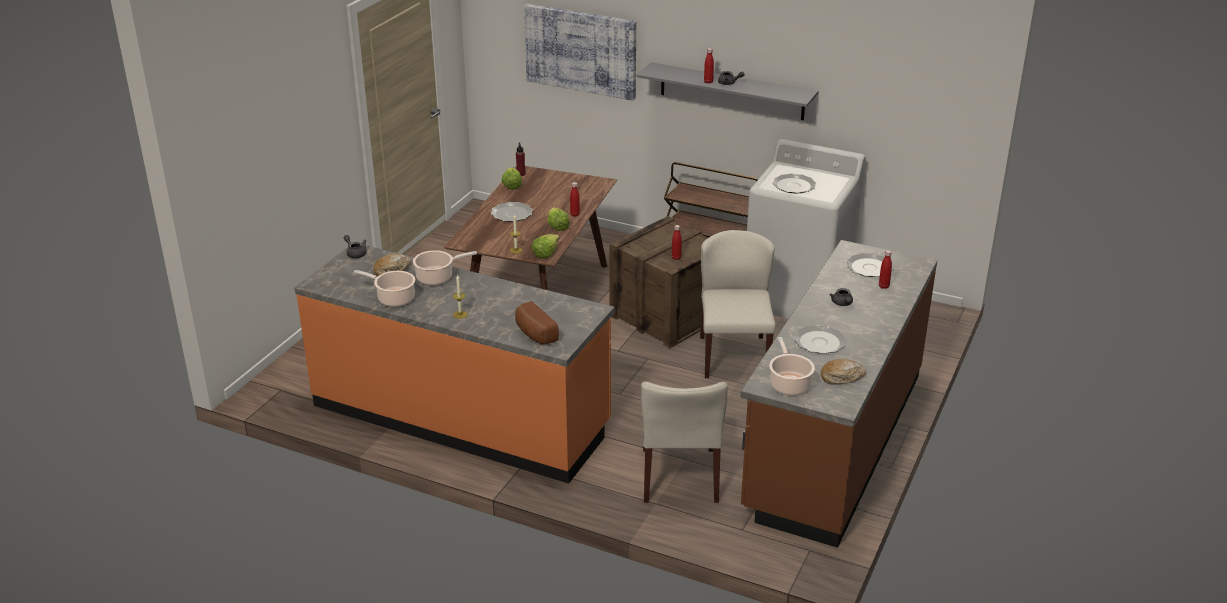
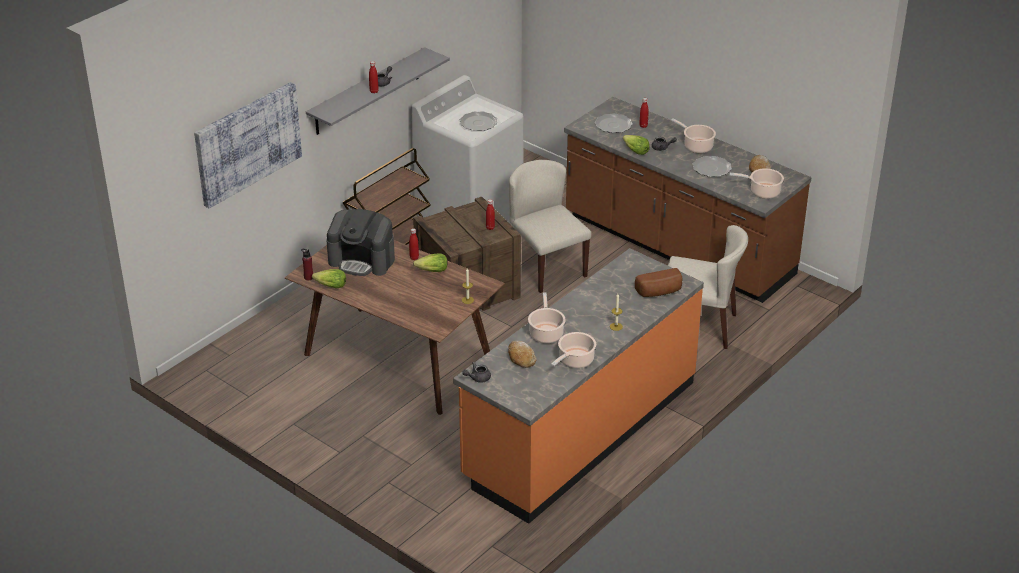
camera: 75 degrees left, 5 degrees up
plate [491,202,533,222] -> none
lettuce [532,234,559,258] -> lettuce moved to [623,135,650,155]
beige chair [700,230,776,378] -> beige chair turned 45 degrees clockwise [509,160,591,293]
none -> coffee machine [326,209,395,276]
none -> cooking pot [671,118,716,153]

